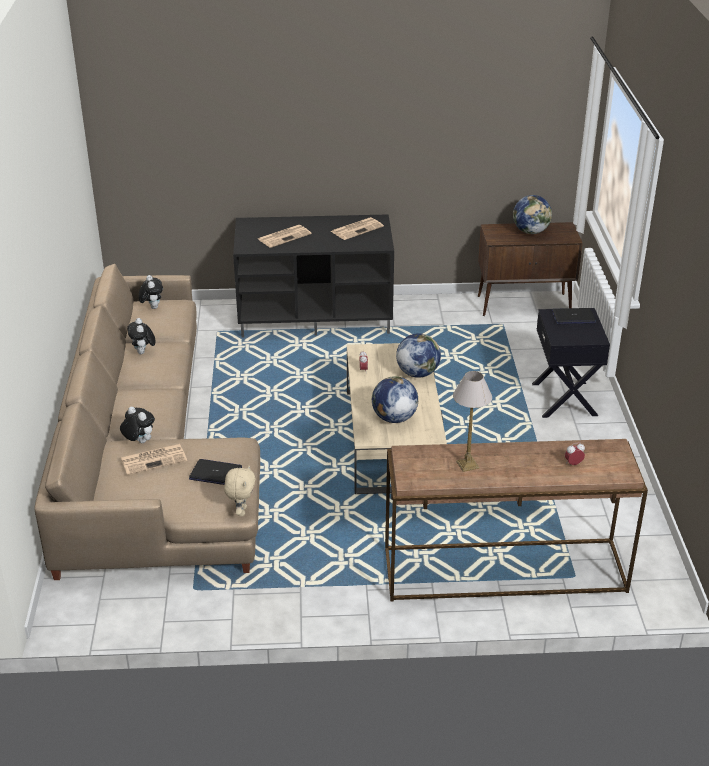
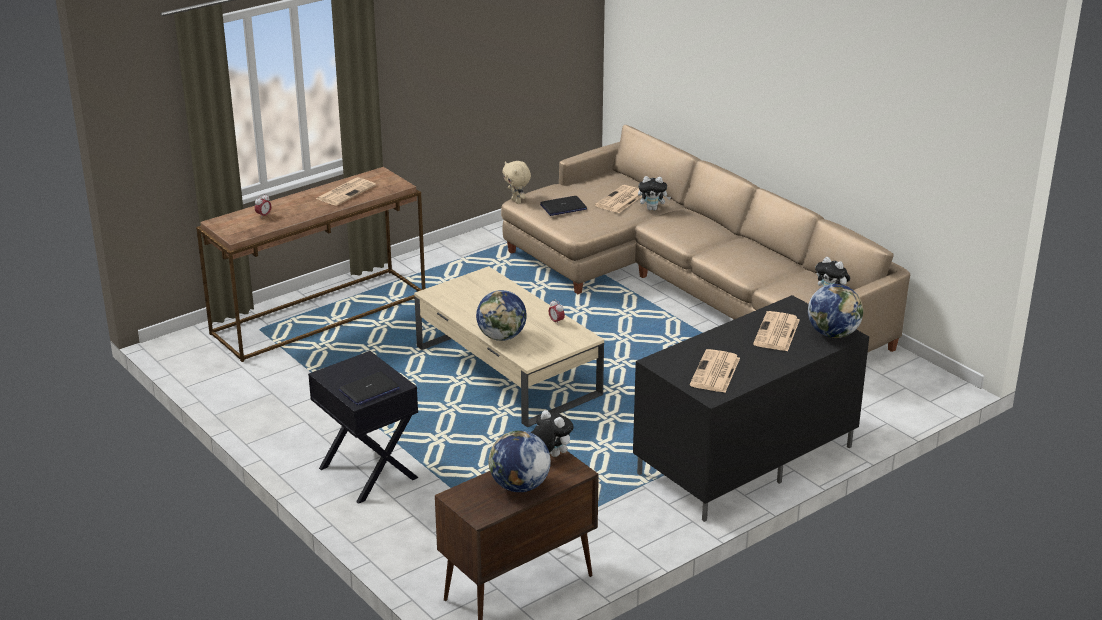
camera: 145 degrees right, 5 degrees down
plush toy [127,318,155,354] -> plush toy moved to [531,410,574,457]
globe [372,376,418,423] -> globe moved to [808,284,863,338]
table lamp [453,371,492,472] -> newspaper [316,177,376,206]

